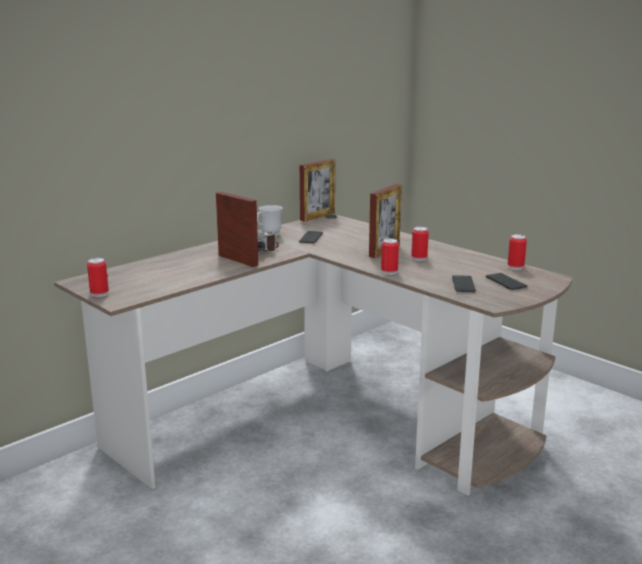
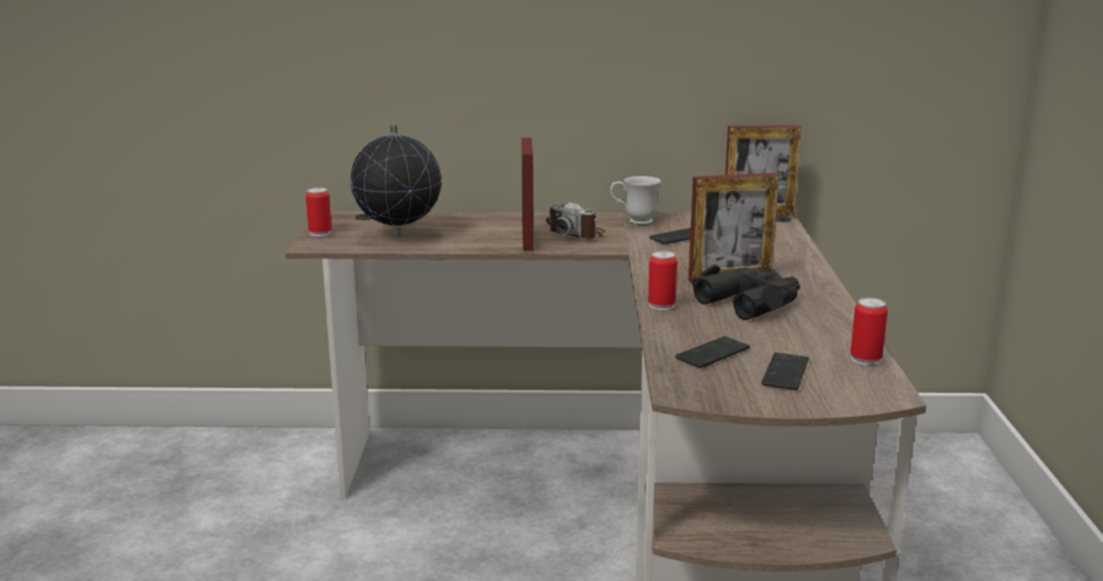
camera: 45 degrees right, 0 degrees up
can [411,227,429,261] -> black binoculars [692,264,800,320]
none -> globe [350,124,442,236]

